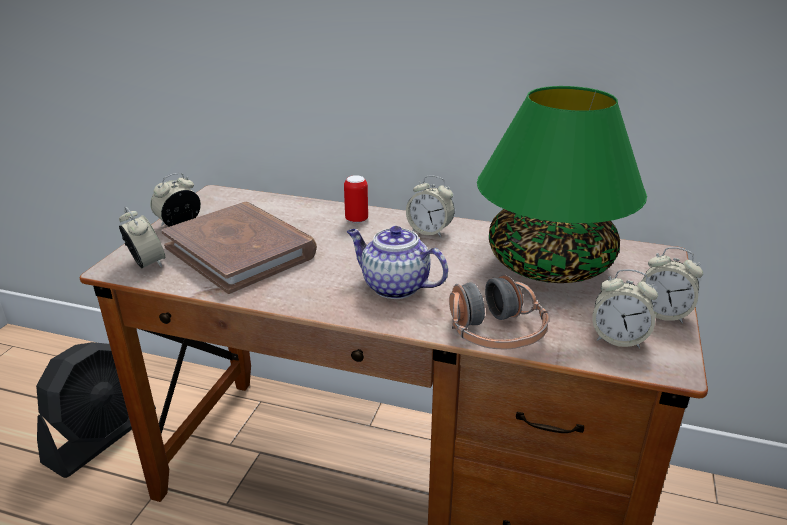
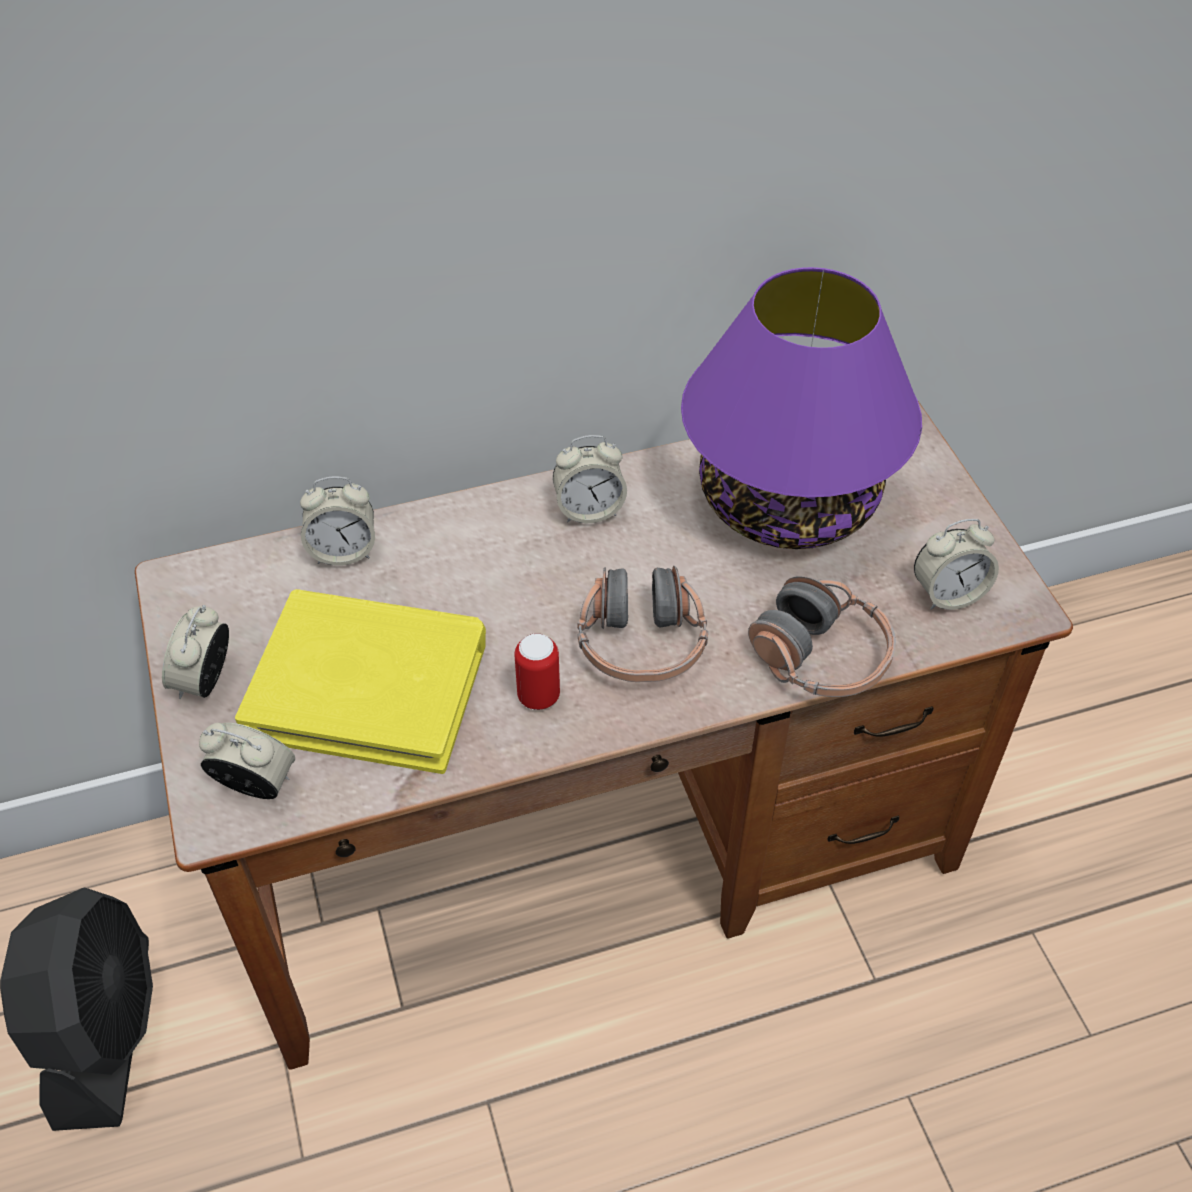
camera: 35 degrees left, 20 degrees up
brown book [161,202,317,294] -> yellow book [235,589,486,774]
can [344,175,368,223] -> can moved to [514,633,560,710]
teapot [347,226,448,299] -> headphones [578,566,708,682]
green table lamp [477,86,647,283] -> purple table lamp [681,267,922,549]
alarm clock [642,247,703,324] -> alarm clock moved to [300,476,375,566]

